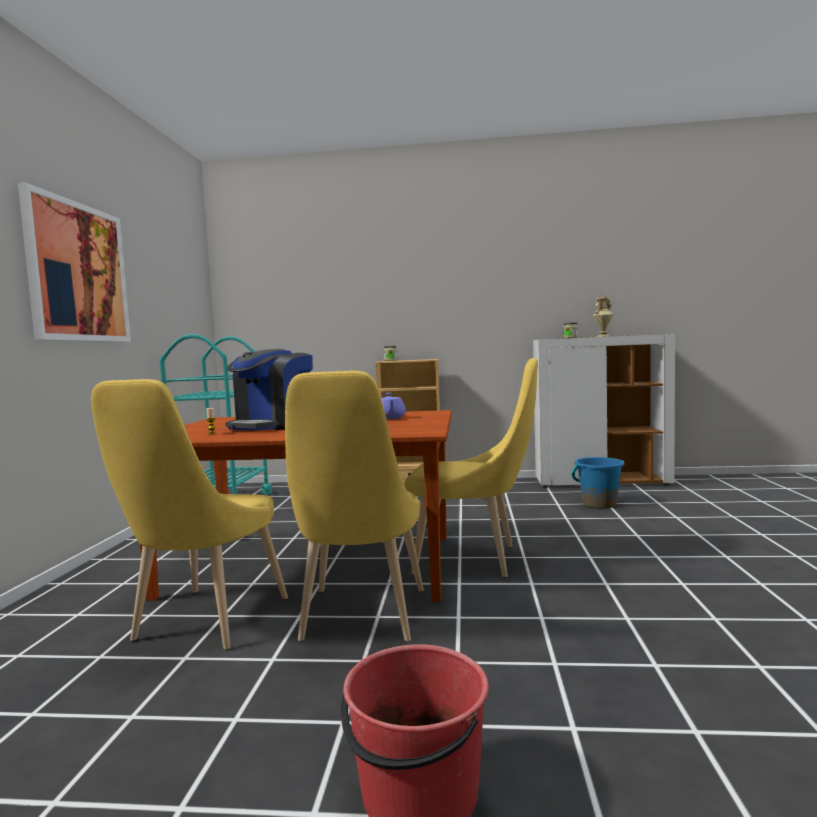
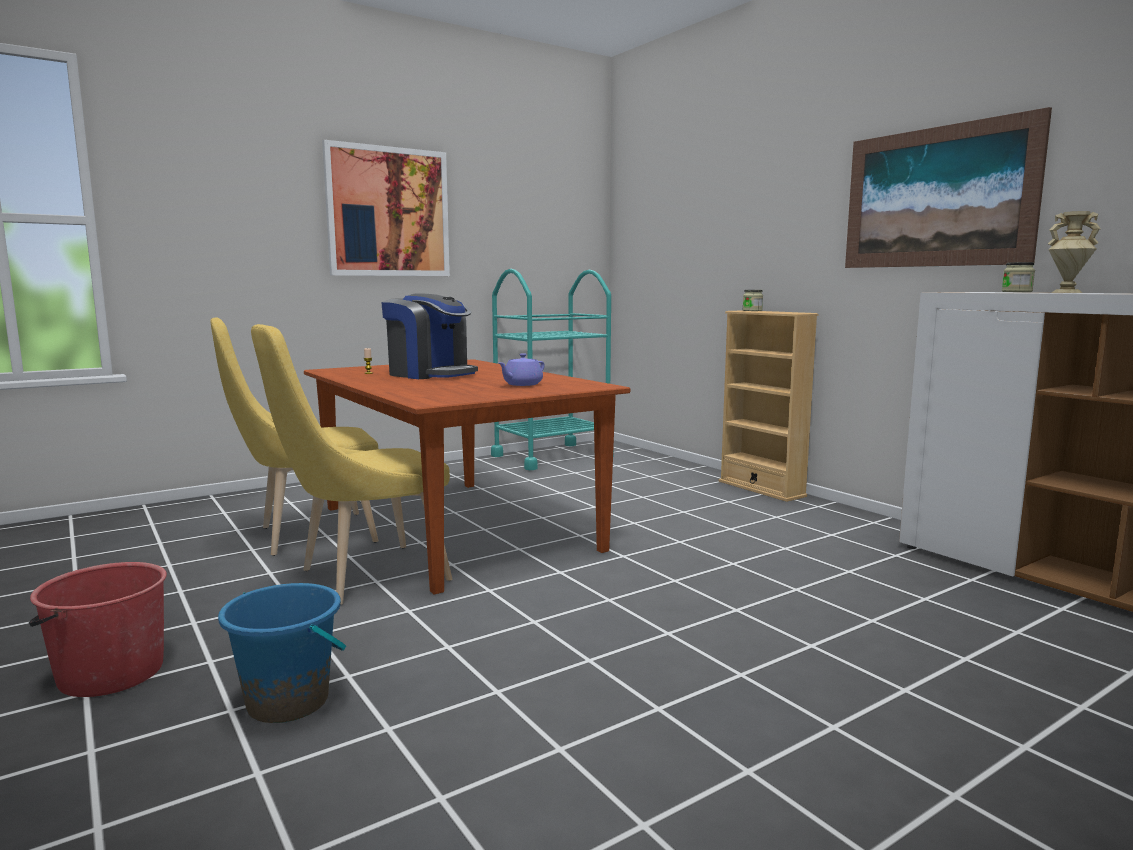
camera: 50 degrees right, 5 degrees up
coffee machine [225,349,313,431] -> coffee machine turned 135 degrees counterclockwise [381,293,478,379]
yellow chair [405,358,538,578] -> none
blue bucket [572,457,624,508] -> blue bucket moved to [218,583,346,723]
none -> picture [845,107,1052,268]

